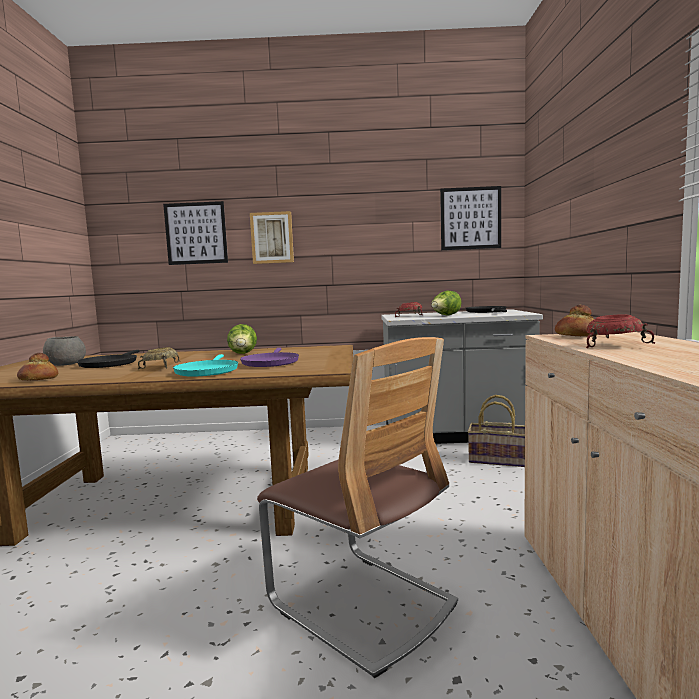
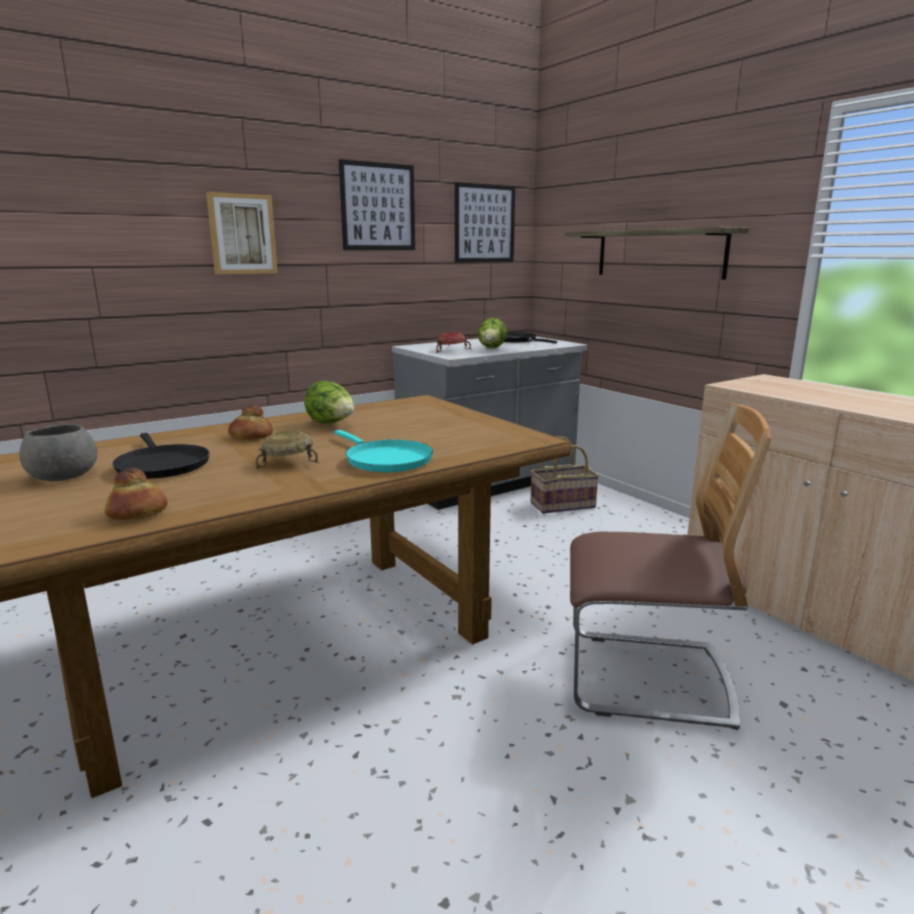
camera: 35 degrees left, 10 degrees up
picture [163,201,228,265] -> picture moved to [339,159,415,250]
purple frying pan [240,348,299,367] -> none
bread [555,305,598,337] -> bread moved to [228,404,273,440]
red bowl [586,314,655,348] -> none
none -> shelf [565,227,749,280]

